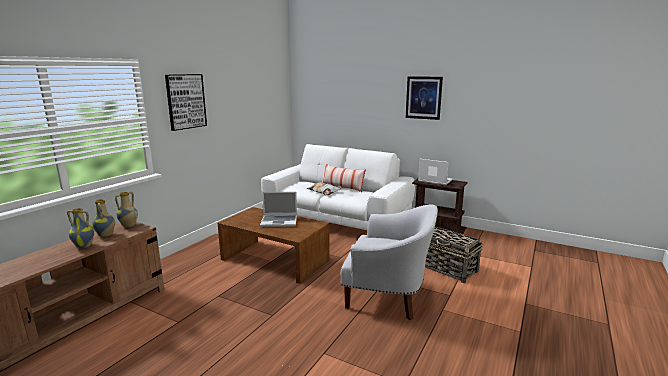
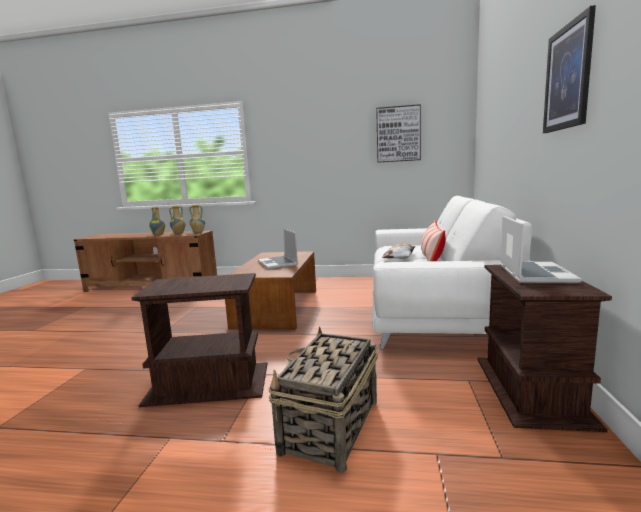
camera: 70 degrees right, 5 degrees down
picture [165,74,207,131] -> picture moved to [376,104,421,163]
white armchair [340,205,438,320] -> brown side table [131,273,267,407]

